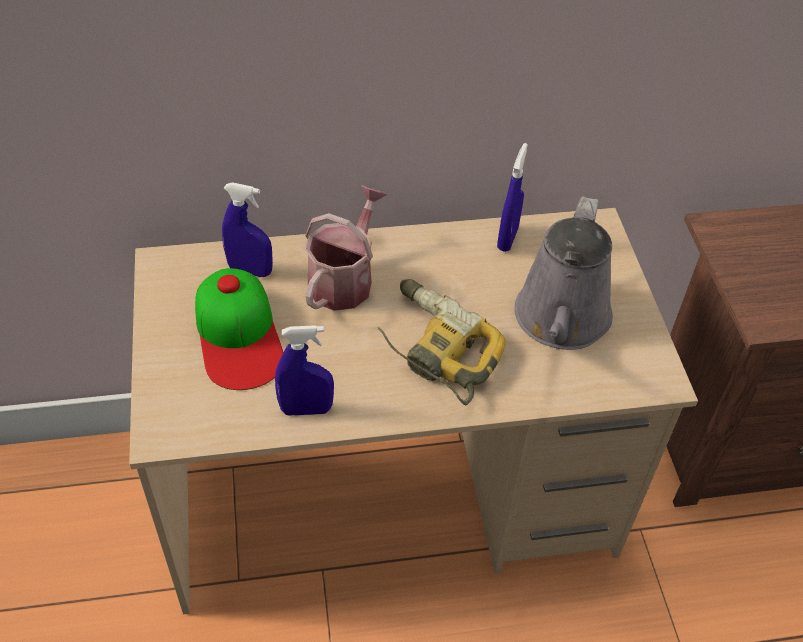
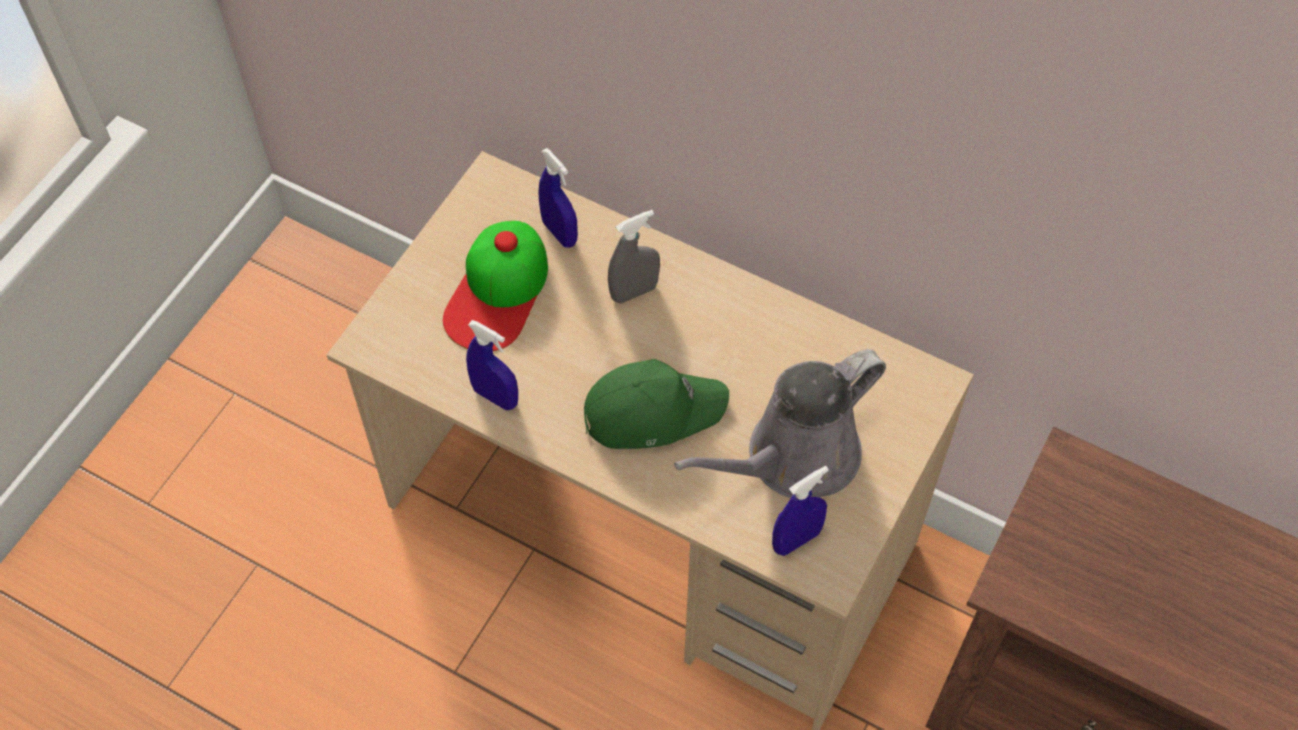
camera: 40 degrees right, 10 degrees up
watering can [305,185,387,311] -> grey spray bottle [608,210,660,304]
power drill [378,279,506,406] -> green cap [584,359,729,449]
blue spray bottle [497,143,528,252] -> blue spray bottle moved to [772,466,829,556]

